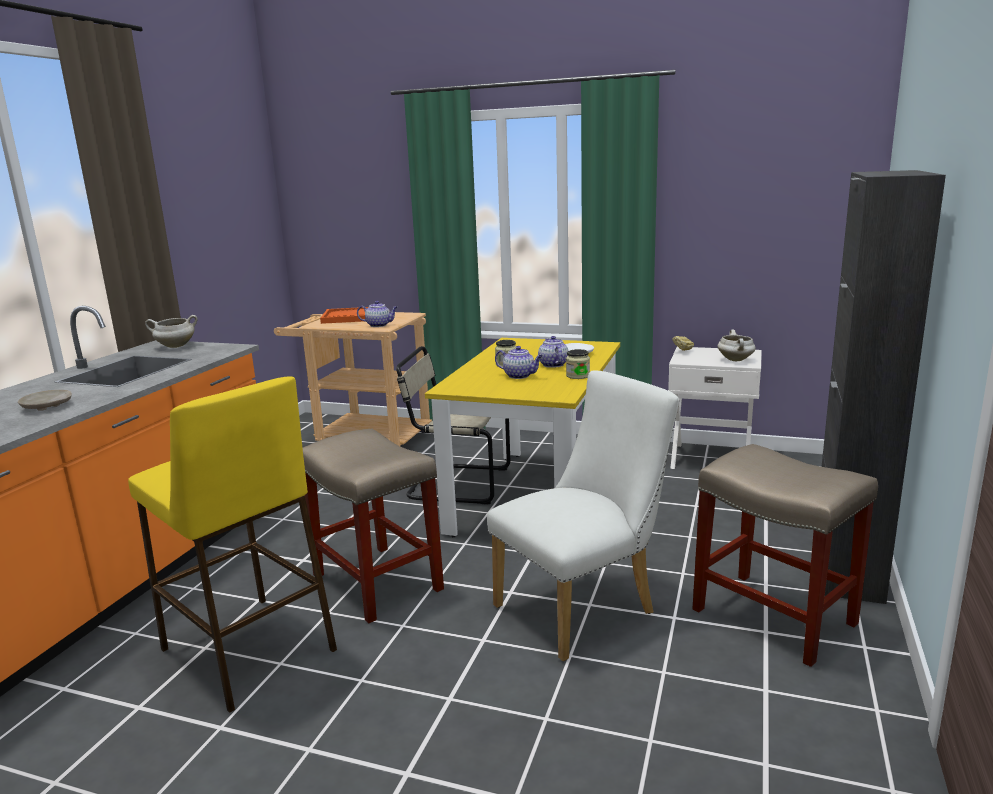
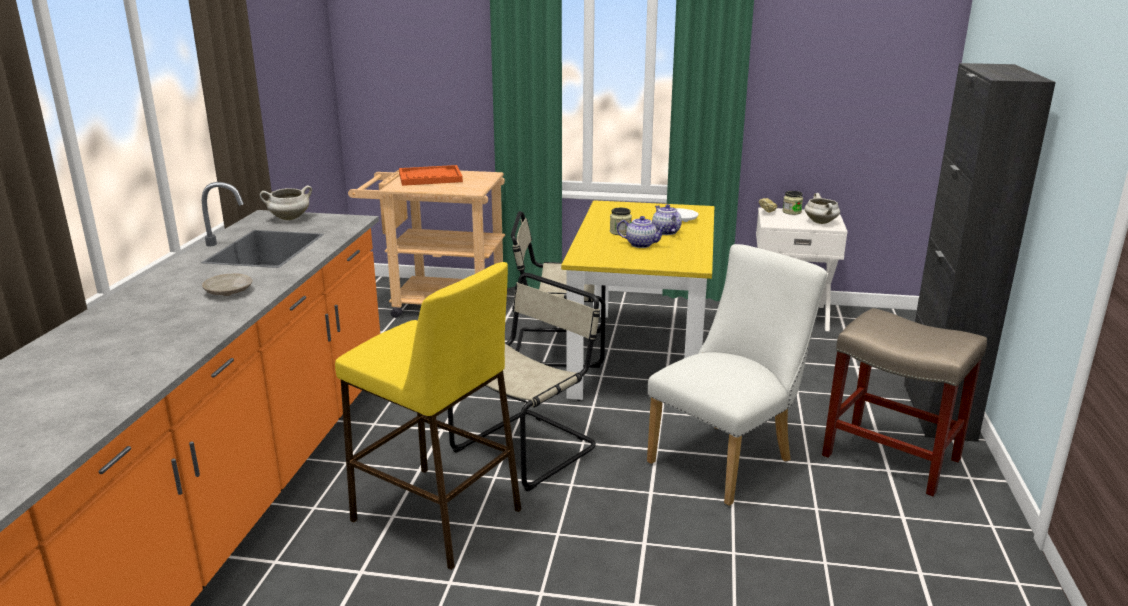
camera: 10 degrees left, 5 degrees up
beige stool [303,429,444,623] -> beige chair [448,273,600,491]
teapot [357,301,398,327] -> none
jar [566,349,590,379] -> jar moved to [782,191,803,215]

